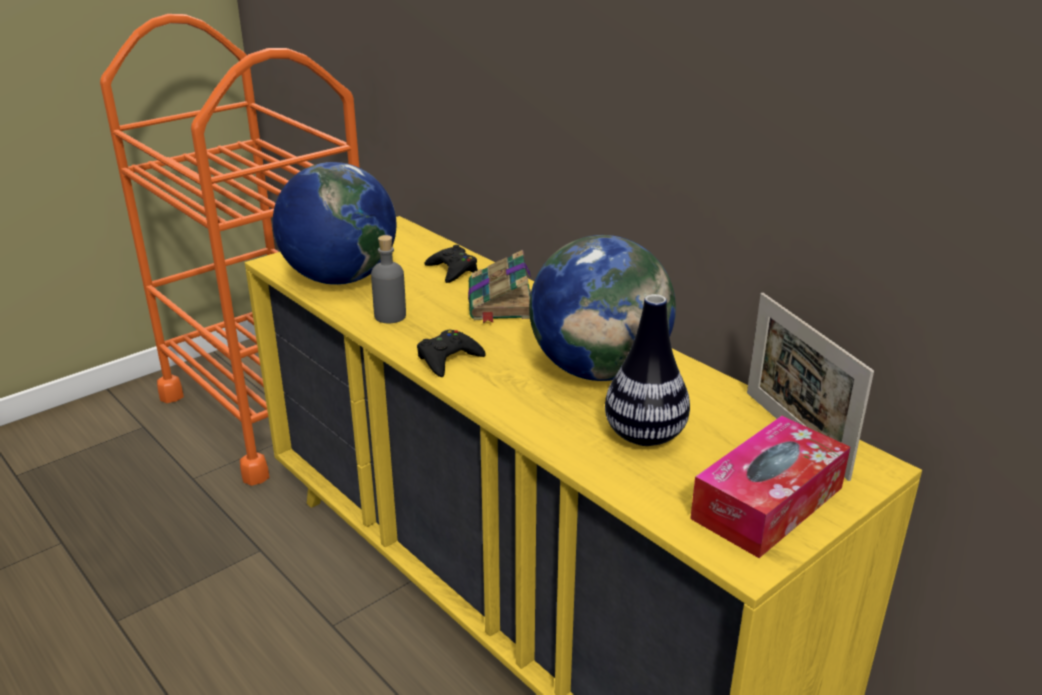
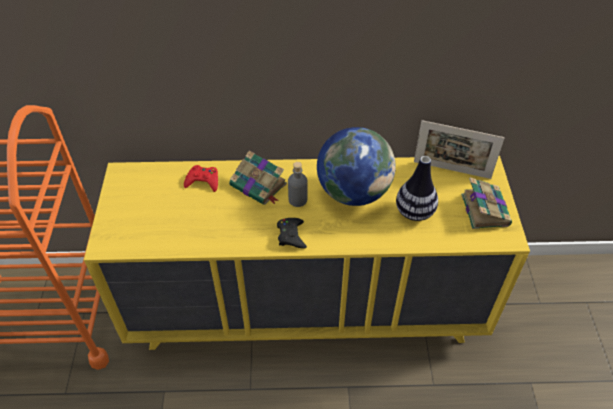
camera: 50 degrees left, 20 degrees up
globe [273,162,396,285] -> none
grey bottle [371,235,406,323] -> grey bottle moved to [288,162,308,207]
black game controller [425,245,478,283] -> red game controller [184,165,218,192]
tissue box [690,416,850,558] -> book [461,177,512,229]

